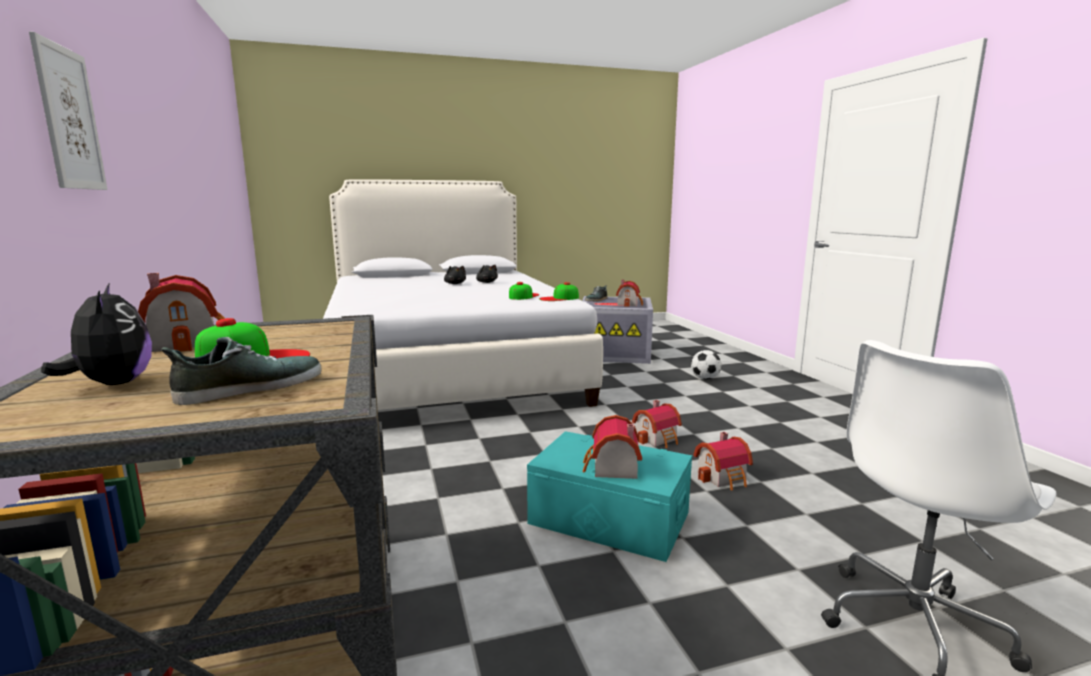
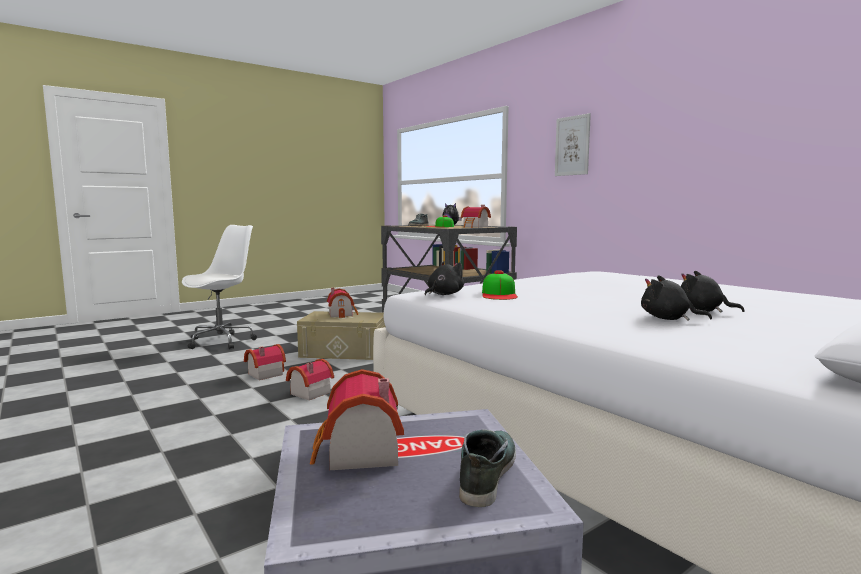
camera: 160 degrees right, 5 degrees down
turquoise storage box [527,431,692,562] -> beige storage box [297,311,386,360]
cap [539,282,579,301] -> black plush toy [425,261,464,296]
football [691,350,722,380] -> none

